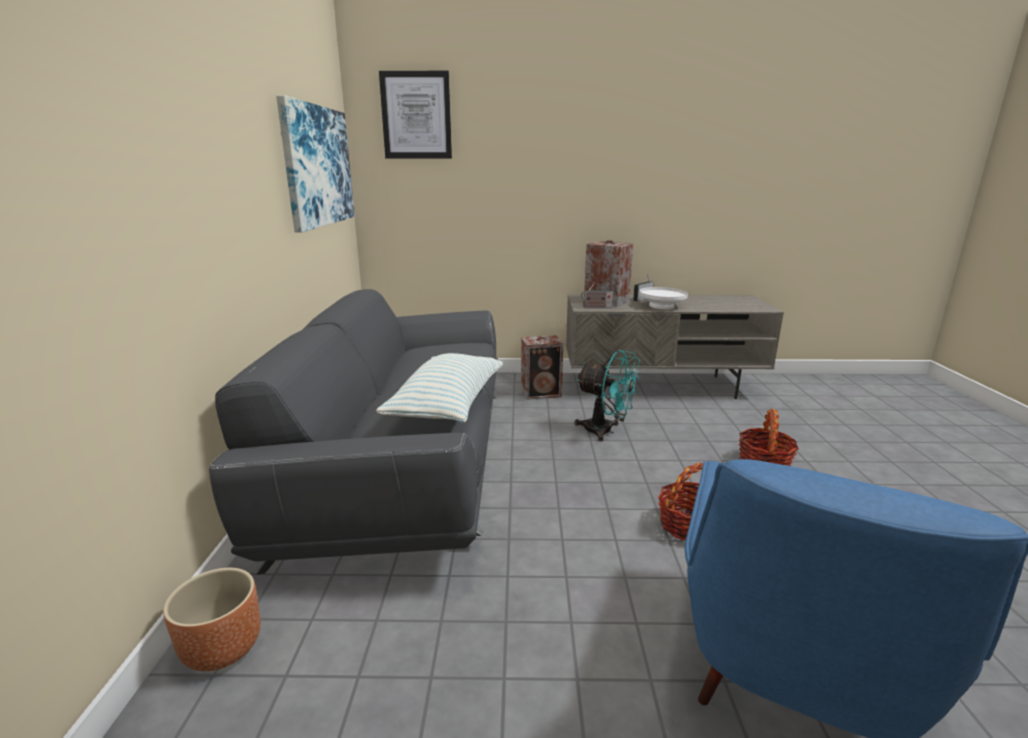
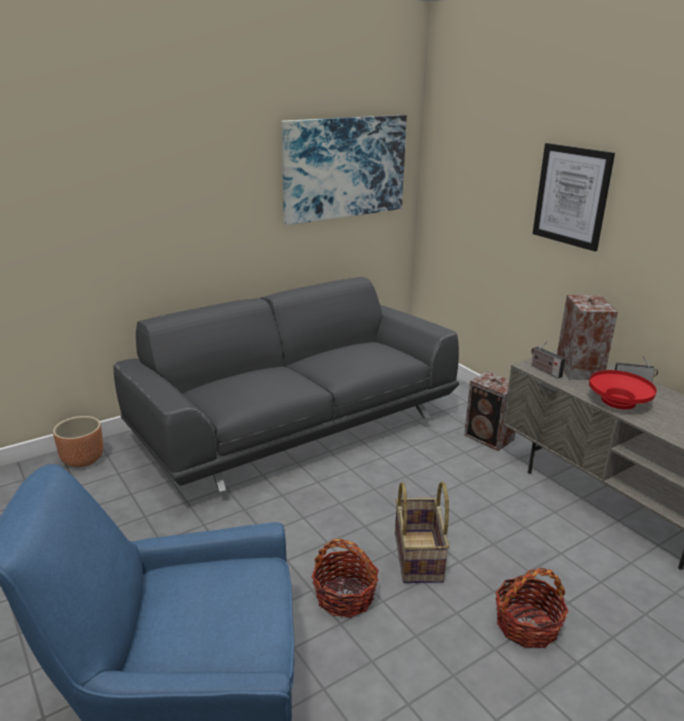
camera: 55 degrees right, 5 degrees up
pillow [376,353,503,423] -> none
picture [379,71,452,159] -> picture moved to [533,143,615,251]
turquoise fan [575,350,641,441] -> none
white bowl [639,287,688,309] -> red bowl [589,370,657,409]
none -> basket [395,481,449,583]

